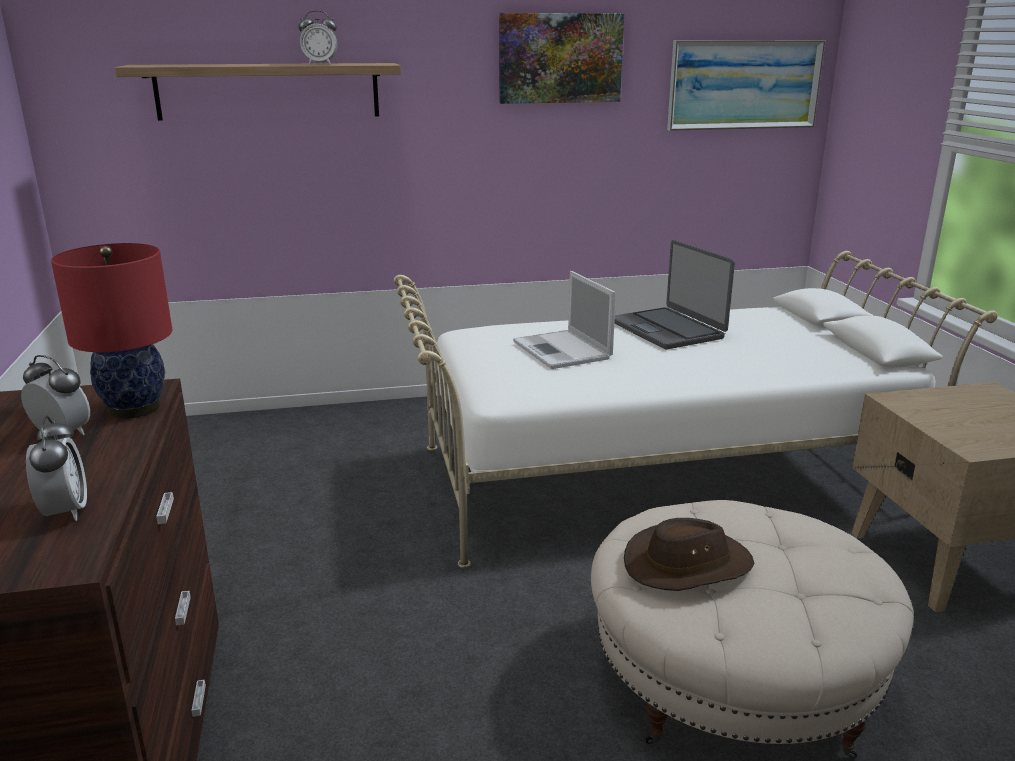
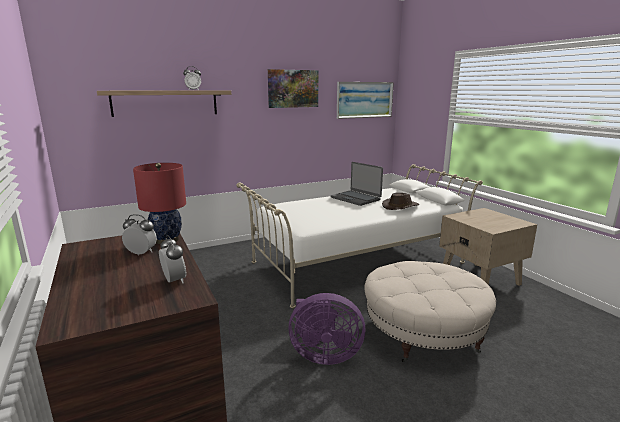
camera: 15 degrees left, 5 degrees down
laptop [513,271,616,369] -> none
brown hat [624,518,754,591] -> brown hat moved to [382,192,419,210]
none -> purple fan [288,293,366,365]

